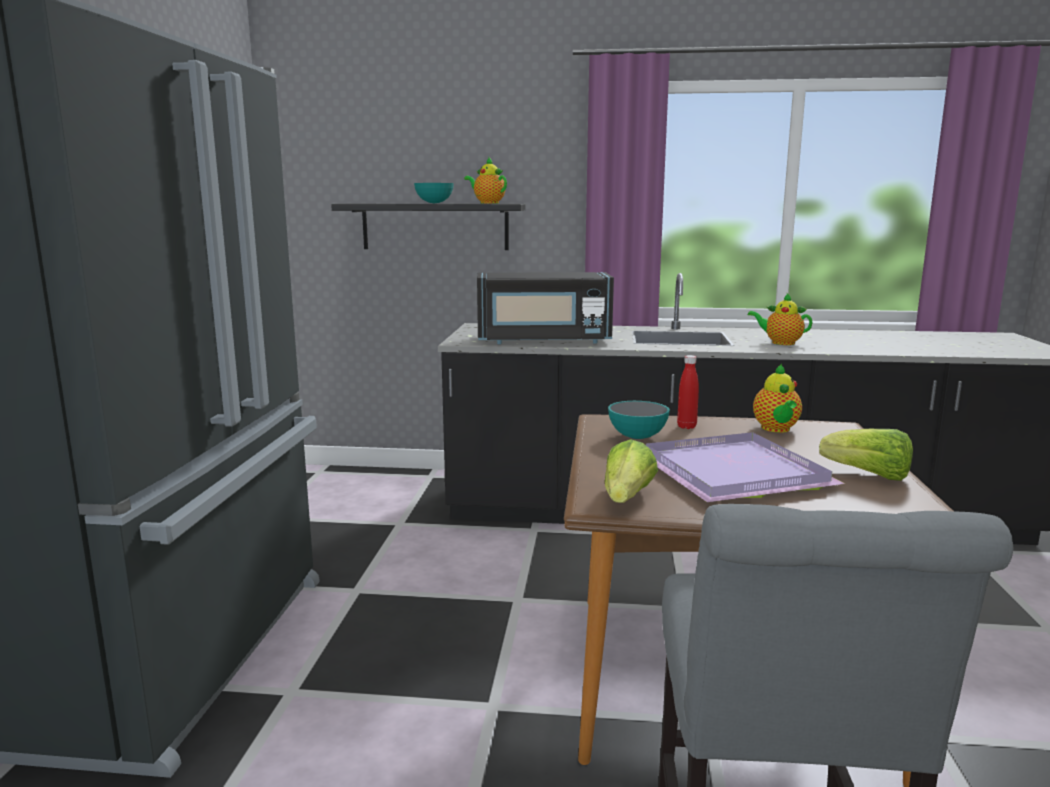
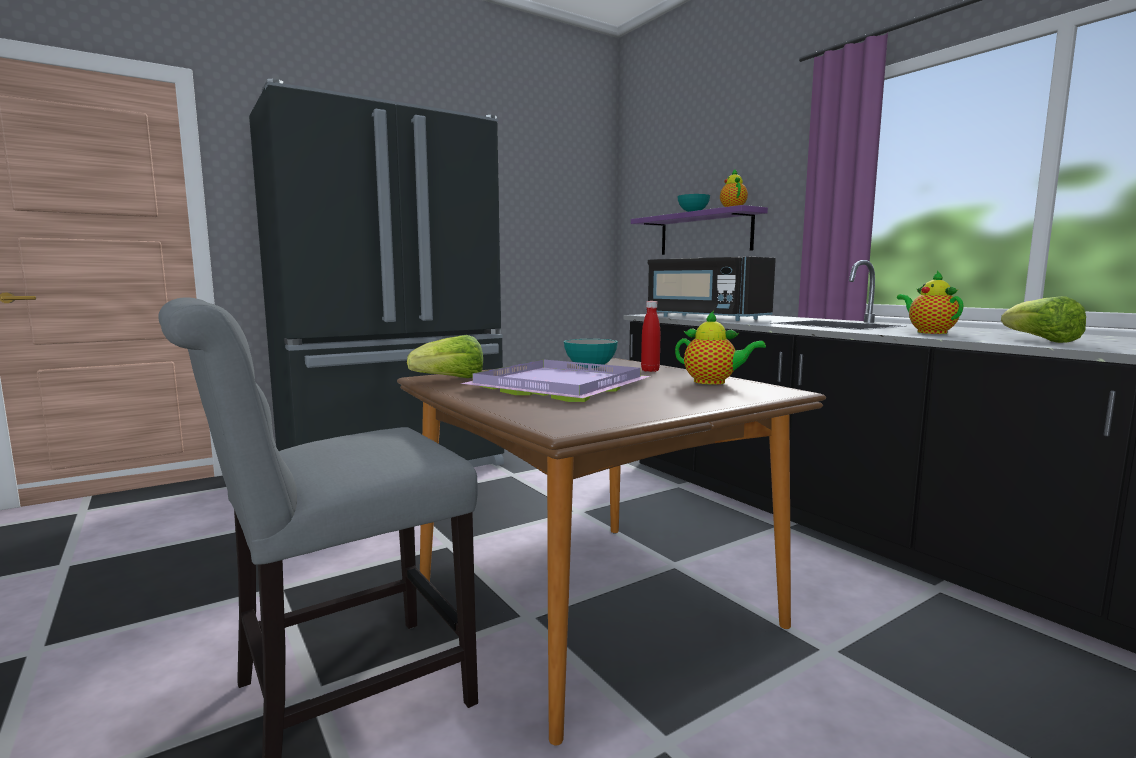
camera: 50 degrees right, 5 degrees down
black shelf [331,204,526,250] -> purple shelf [631,205,768,255]
teapot [753,364,802,433] -> teapot turned 120 degrees counterclockwise [675,311,766,385]
lettuce [819,428,913,481] -> lettuce moved to [1001,296,1086,343]

